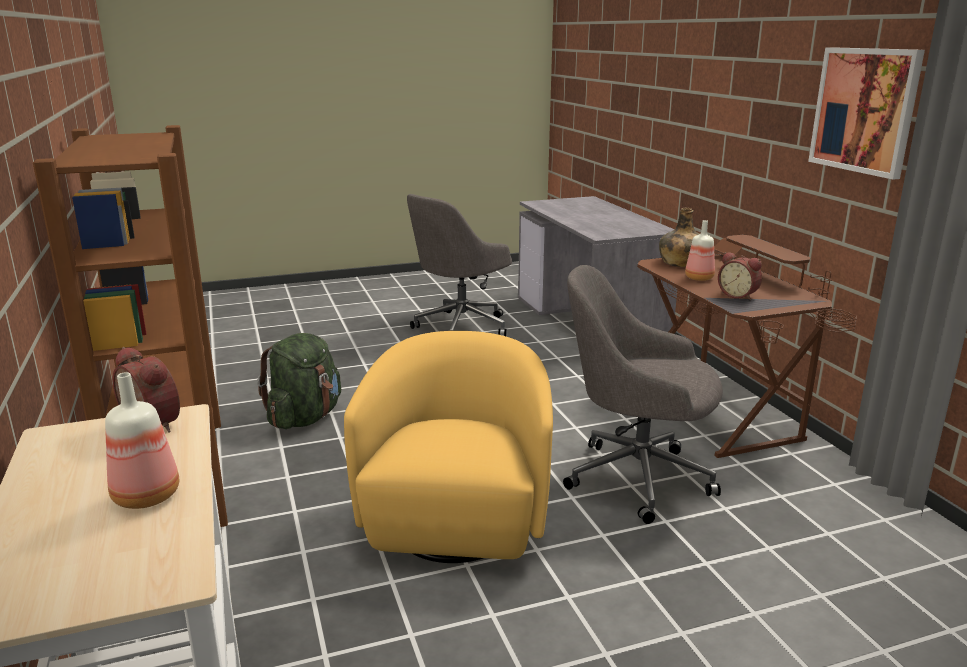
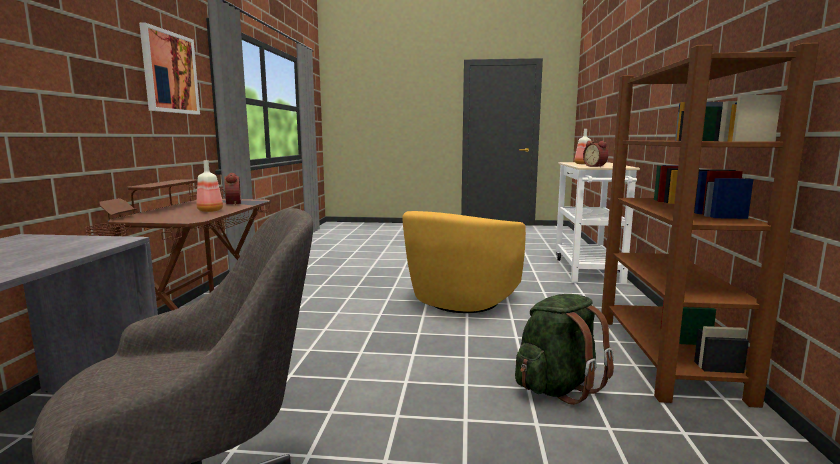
camera: 155 degrees left, 10 degrees down
grey office chair [563,265,723,524] -> none
green bottle [659,208,699,267] -> none

